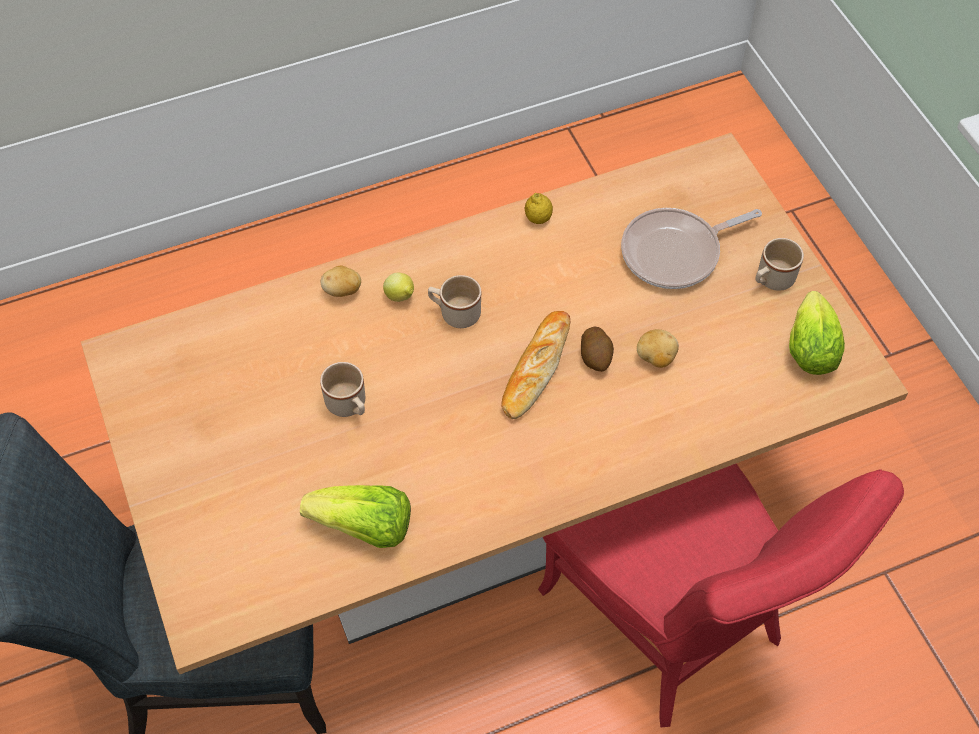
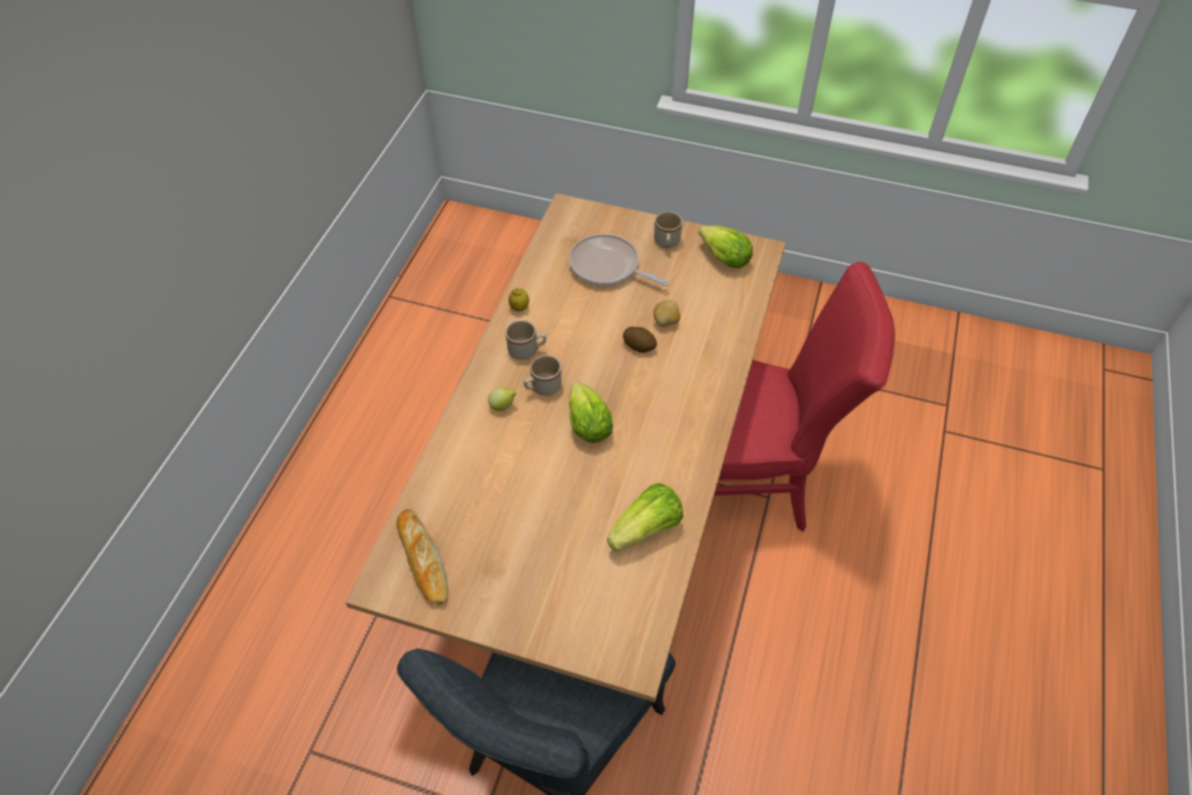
camera: 50 degrees left, 5 degrees down
potato [320,266,361,297] -> none
beige mug [320,362,365,417] -> beige mug moved to [505,320,546,360]
bread [501,311,570,419] -> bread moved to [397,509,448,605]
frying pan [621,208,762,289] -> frying pan turned 105 degrees clockwise [569,234,669,286]
none -> lettuce [569,382,613,443]

